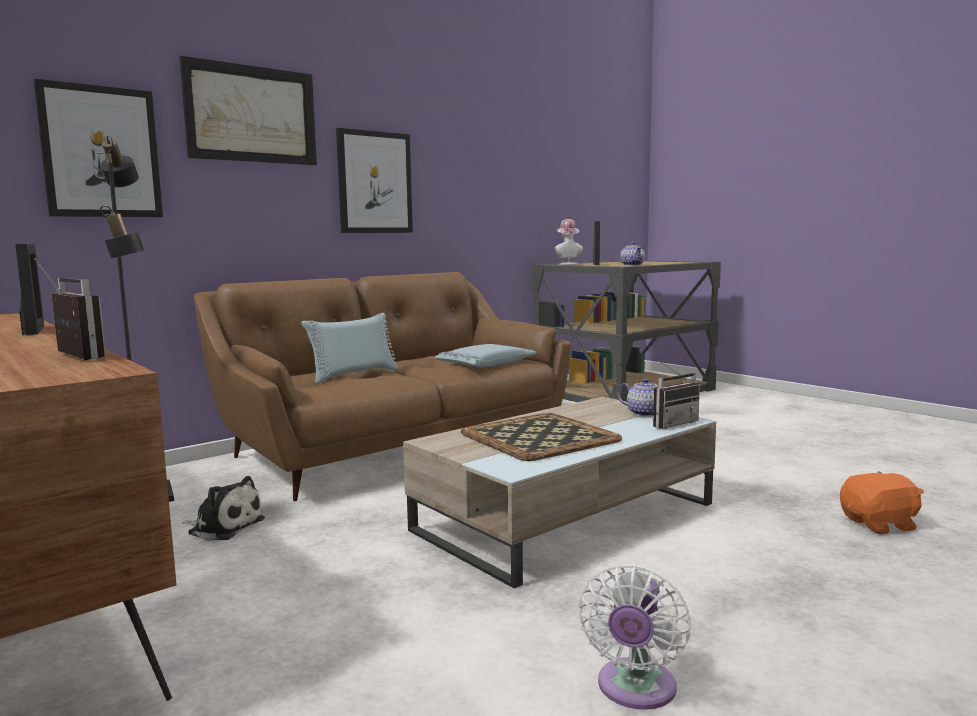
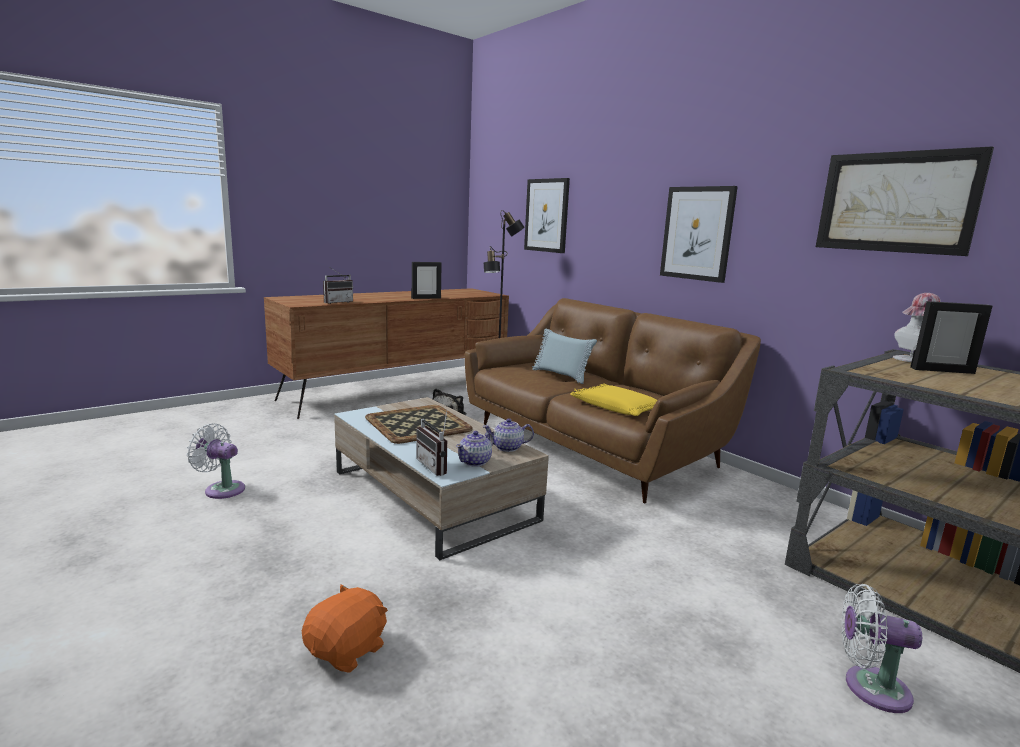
camera: 90 degrees right, 5 degrees up
picture [179,56,317,165] -> picture moved to [816,147,994,256]
blue pillow [435,344,537,367] -> yellow pillow [570,383,657,416]
teapot [620,242,645,266] -> teapot moved to [483,418,534,452]
orange plush toy [840,471,924,535] -> orange plush toy turned 135 degrees counterclockwise [302,584,388,673]
none -> white fan [841,584,922,713]

